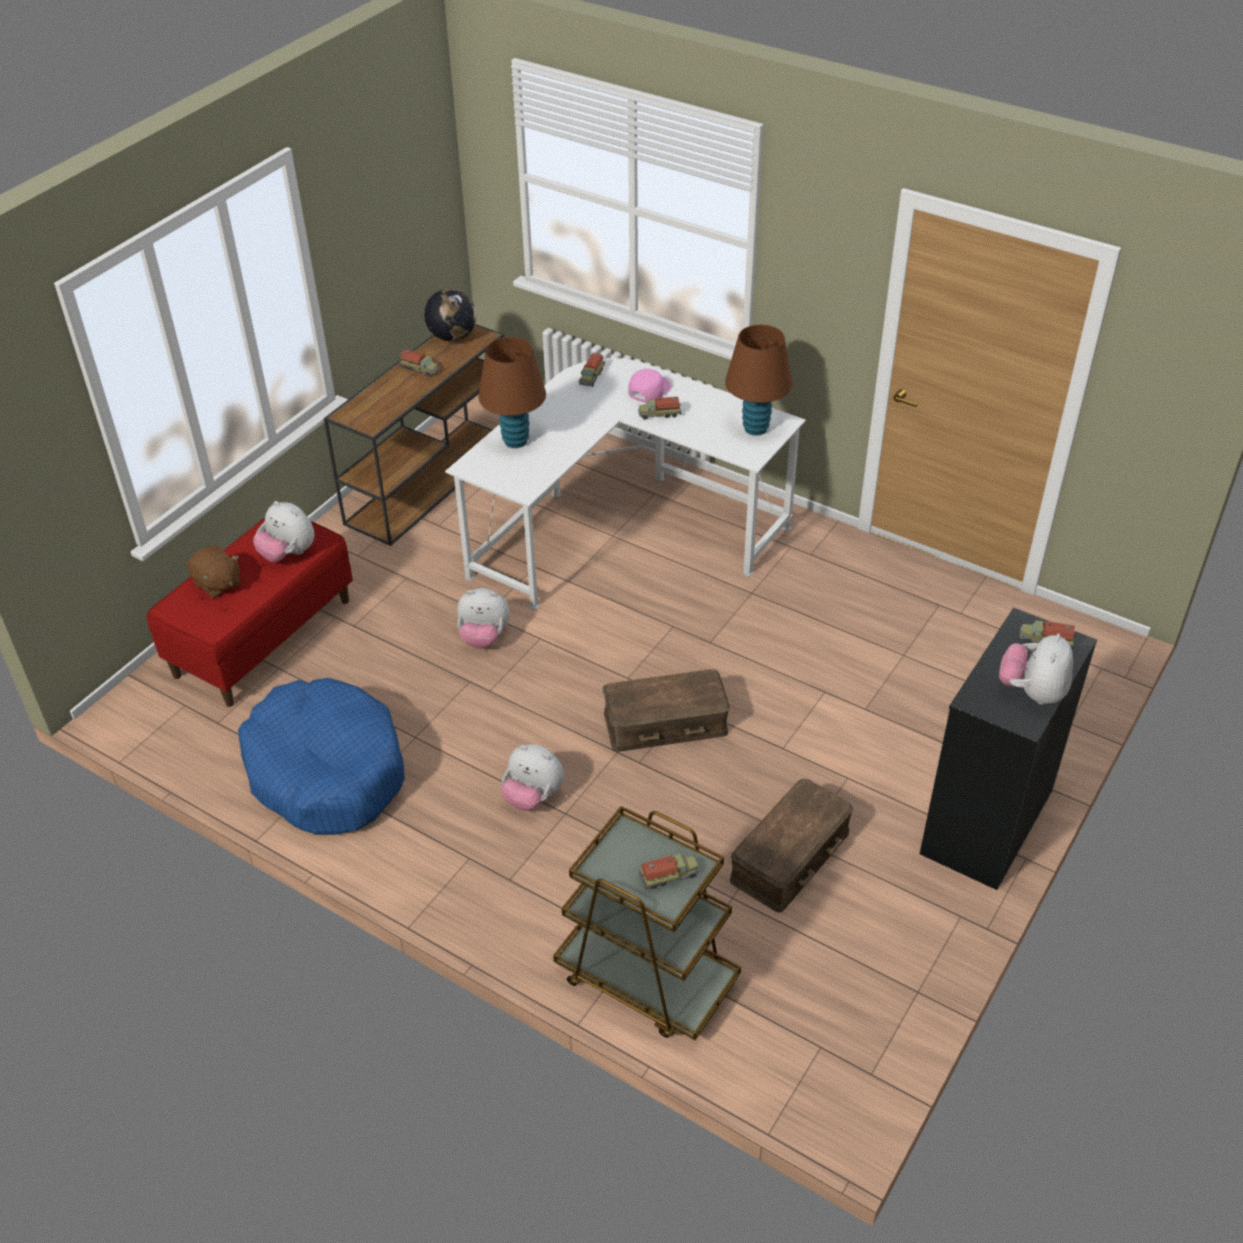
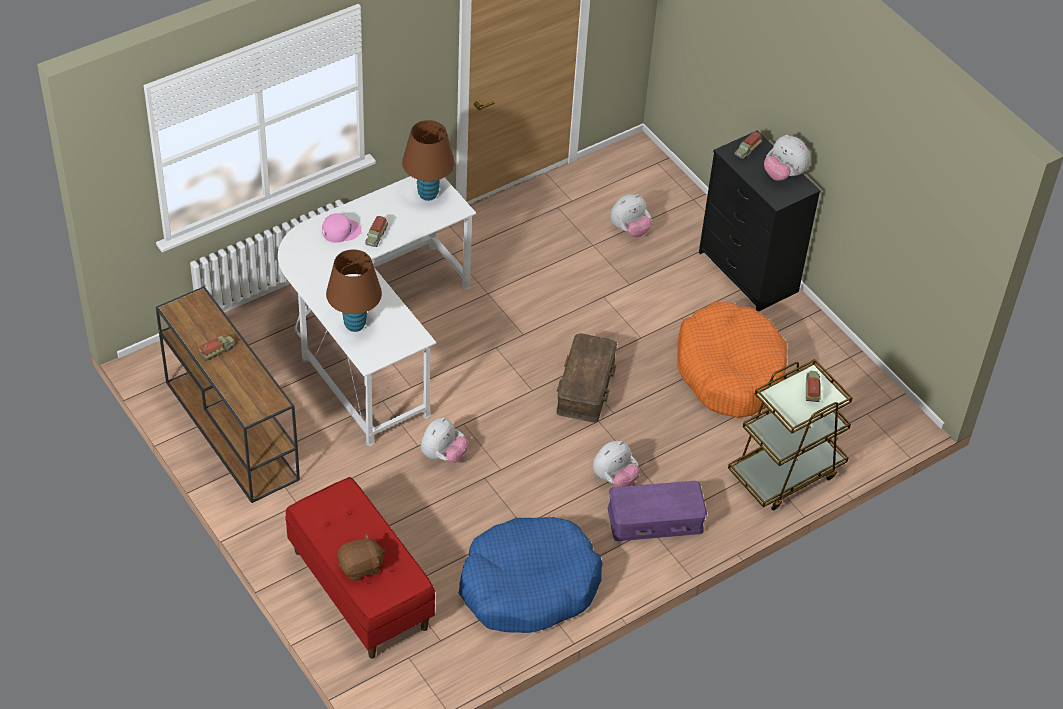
camera: 70 degrees left, 5 degrees up
plush toy [253,501,315,562] -> plush toy moved to [610,194,652,238]
globe [424,288,476,341] -> none
toy truck [579,353,605,387] -> none
pink cap [628,369,671,403] -> pink cap turned 105 degrees clockwise [322,213,361,243]
brown storage box [730,779,853,913] -> orange dog bed [677,301,787,418]
none -> purple storage box [607,481,707,541]

